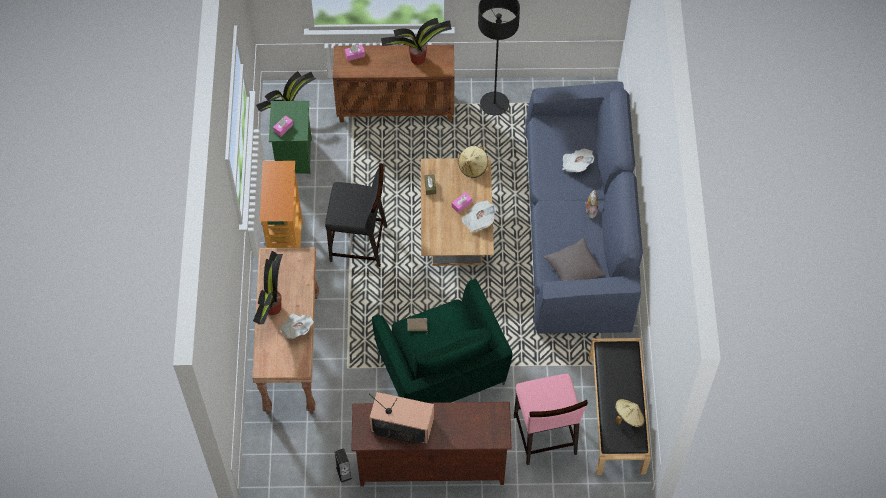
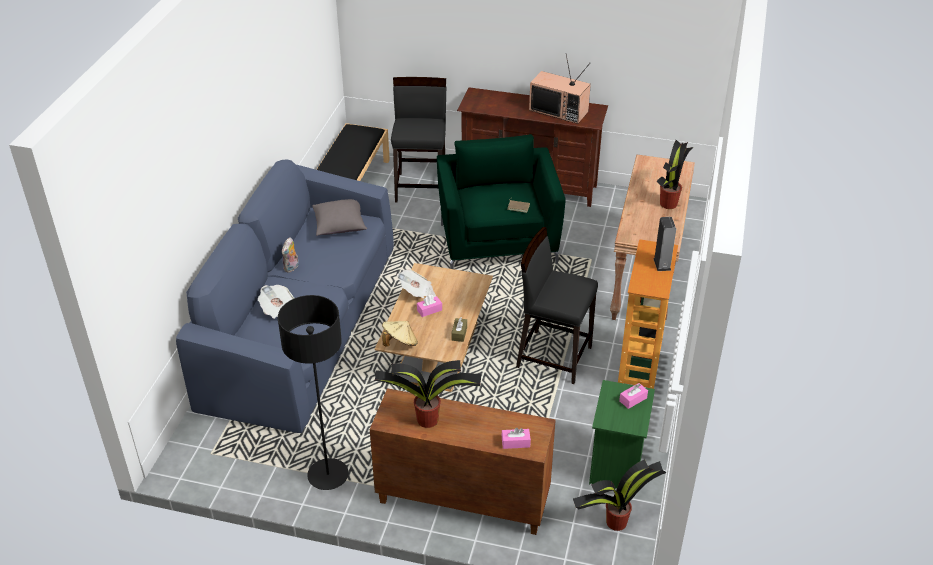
camera: 165 degrees left, 20 degrees down
newspaper [279,314,314,339] -> none
speaker [335,448,352,483] -> speaker moved to [653,217,676,271]
pink stool [514,373,588,465] -> black stool [391,77,447,203]
beige hat [615,399,644,427] -> none

